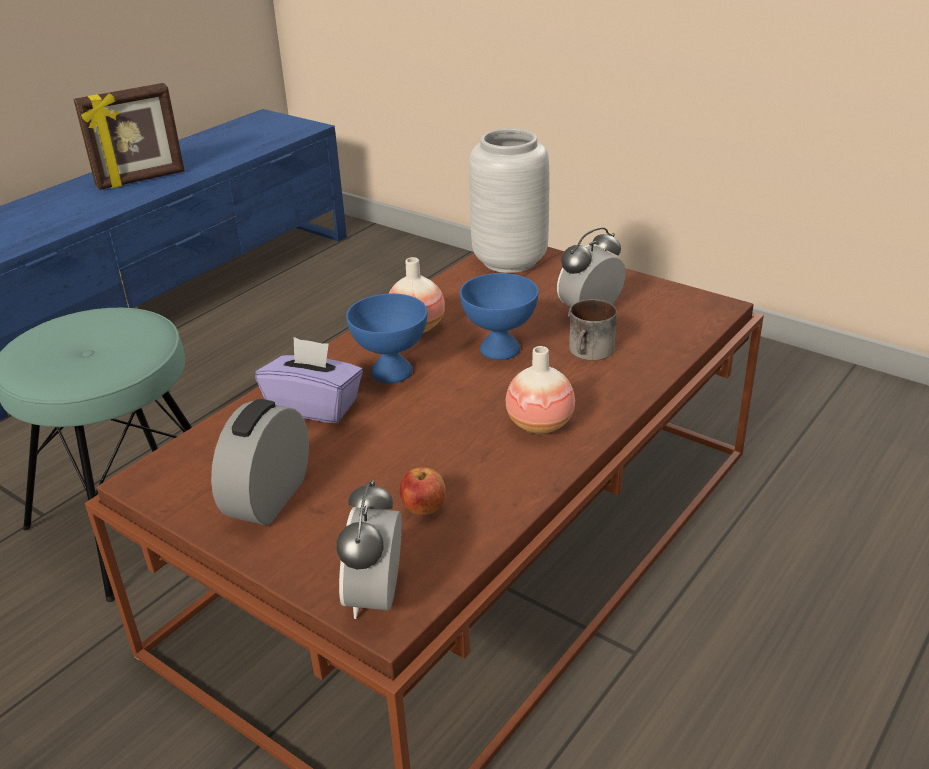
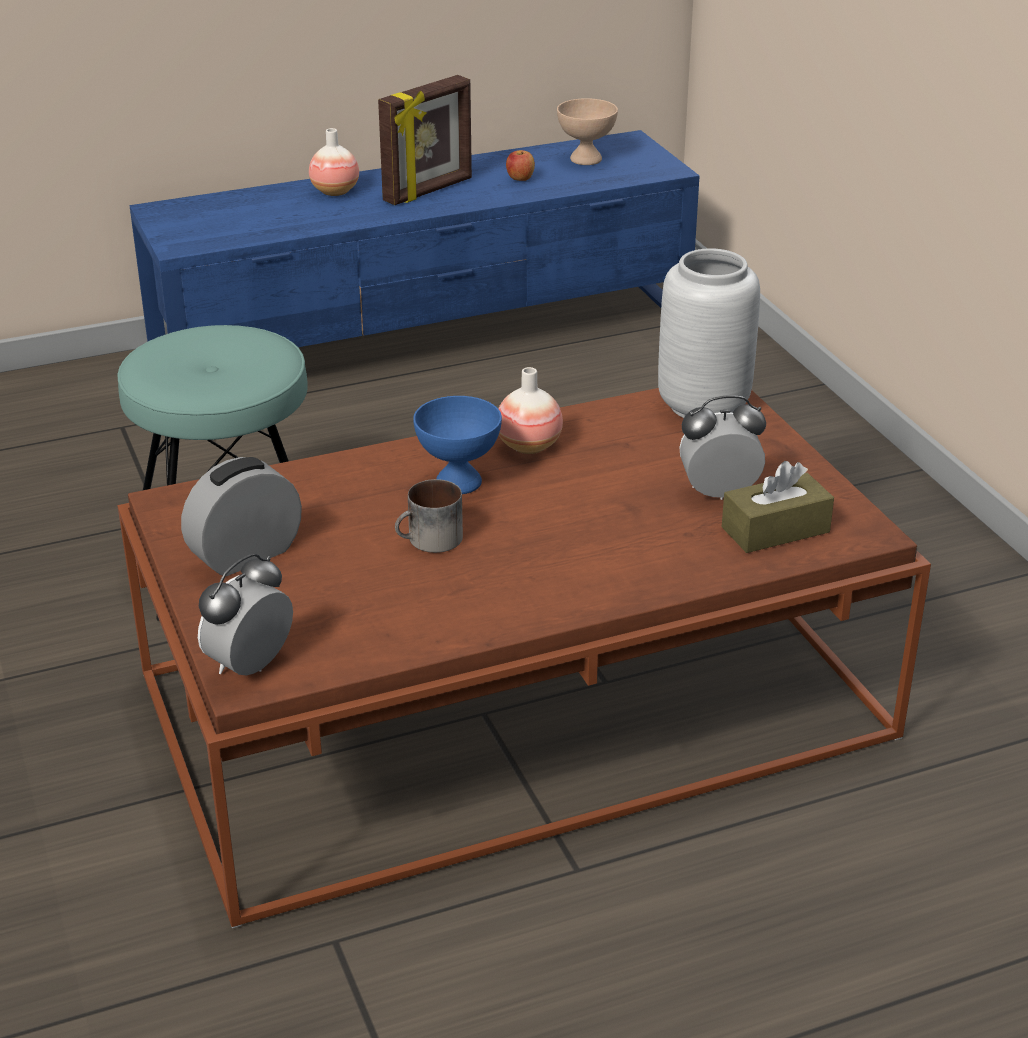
camera: 30 degrees right, 0 degrees up
picture frame [74,83,185,190] -> picture frame turned 45 degrees counterclockwise [378,75,472,205]
purple tissue box [255,337,363,423] -> none
apple [400,467,446,515] -> apple moved to [506,150,535,181]
blue bowl [460,273,539,360] -> none
vase [506,346,575,434] -> vase moved to [309,128,359,196]
mug [569,299,617,361] -> mug moved to [395,479,463,553]
none -> beige bowl [557,98,618,165]
none -> brown tissue box [722,461,834,553]

